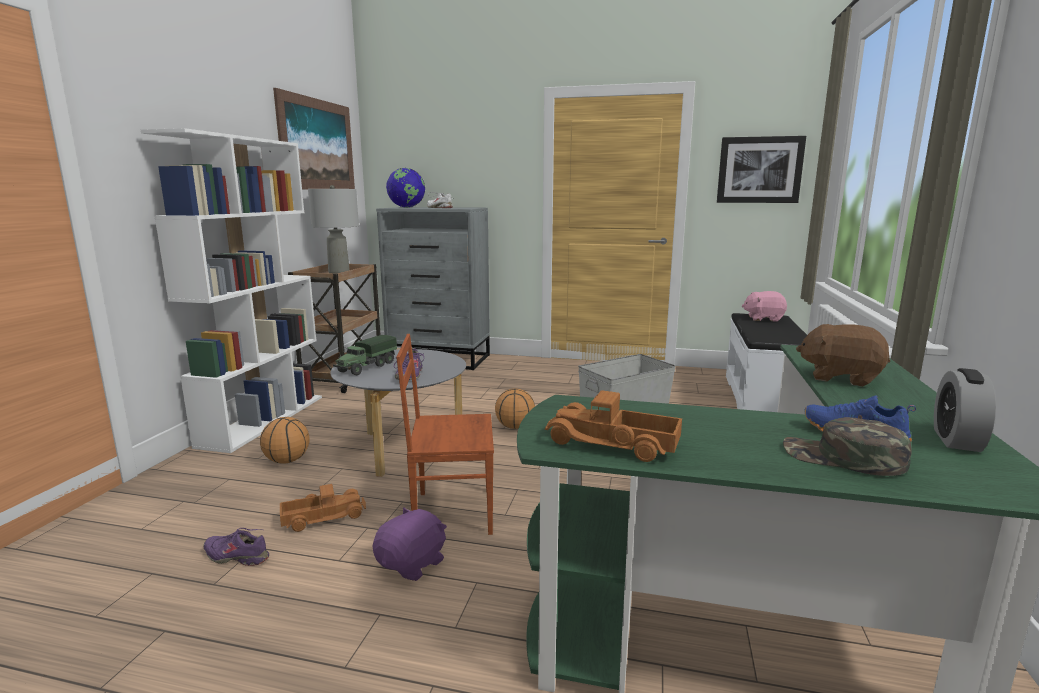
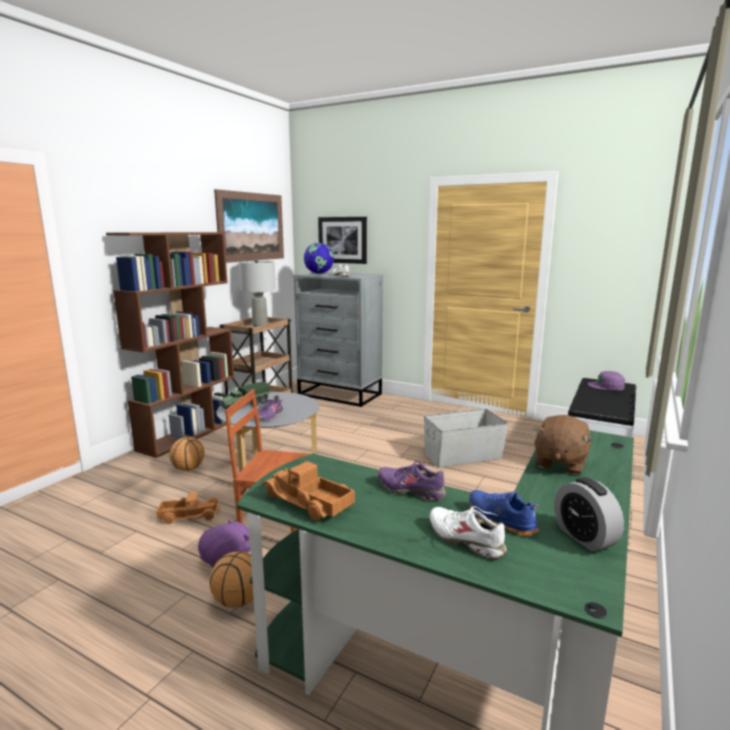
camera: 15 degrees right, 0 degrees up
white bookcase [141,128,322,453] -> brown bookcase [106,232,234,458]
purple shoe [204,528,269,566] -> purple shoe moved to [378,461,446,500]
basketball [495,388,535,429] -> basketball moved to [209,551,254,608]
picture [717,136,806,203] -> picture moved to [318,217,367,264]
pink plush toy [742,291,787,322] -> purple cap [587,371,625,390]
green cap [783,417,911,476] -> white shoe [429,506,507,559]
brown plush toy [796,324,890,387] -> brown plush toy turned 105 degrees counterclockwise [533,415,592,475]
alarm clock [934,368,996,452] -> alarm clock turned 60 degrees counterclockwise [554,477,624,552]

